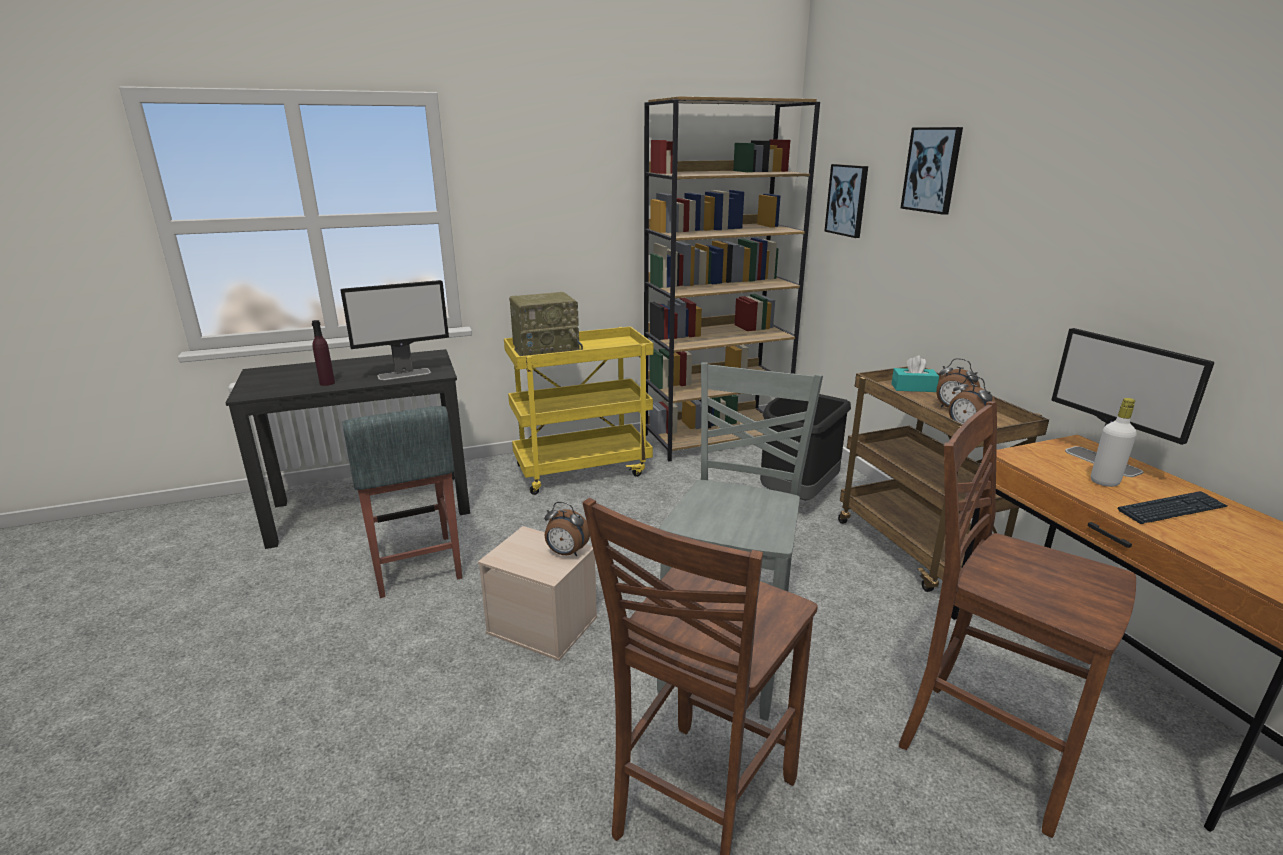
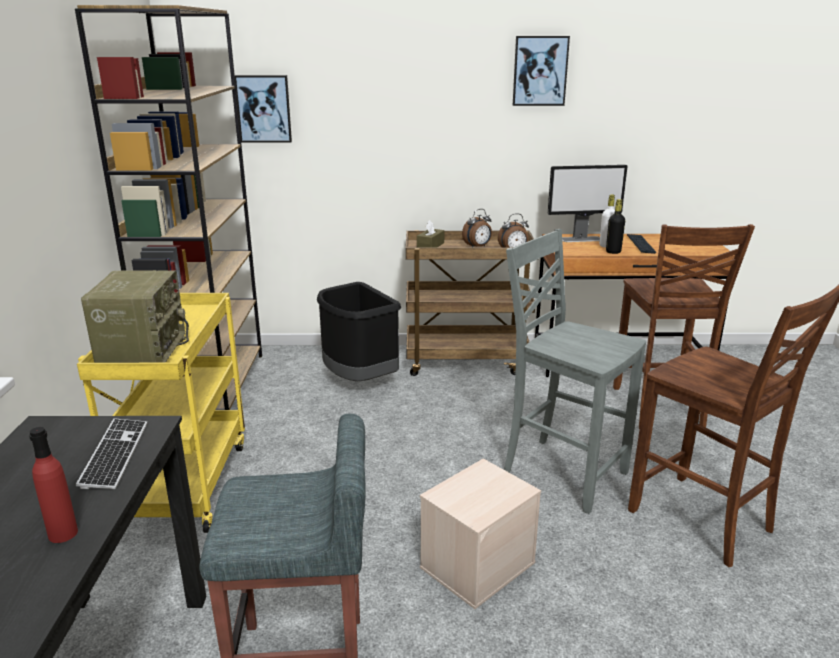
camera: 70 degrees left, 0 degrees up
purple bottle [312,320,335,386] -> red bottle [29,427,78,543]
monitor [340,280,449,380] -> keyboard [76,418,147,489]
alarm clock [544,502,590,556] -> none
turquoise tissue box [891,355,939,392] -> brown tissue box [417,220,444,248]
brown chair [899,401,1136,838] -> brown chair turned 60 degrees counterclockwise [613,224,755,429]
picture [901,127,963,215] -> picture moved to [513,36,570,106]
none -> black bottle [606,199,625,254]

